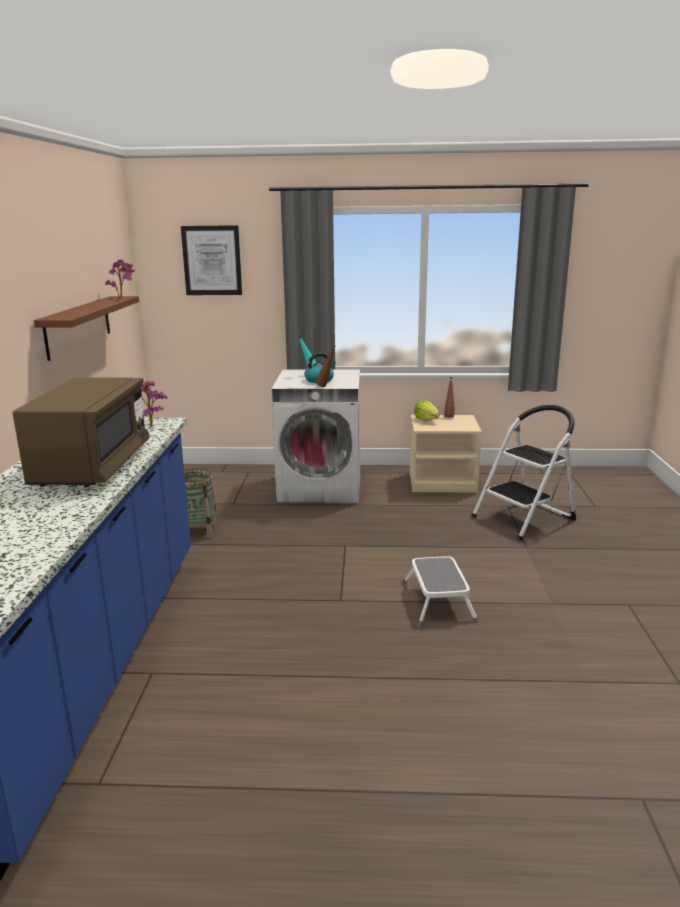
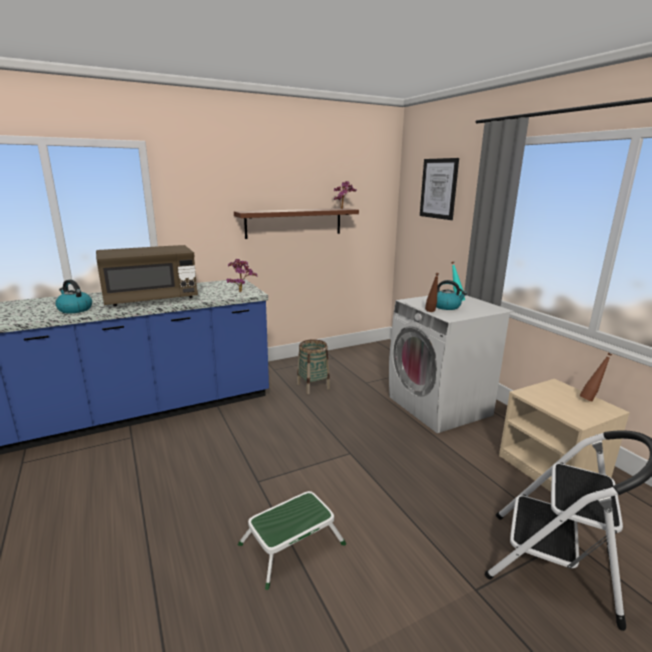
camera: 60 degrees right, 0 degrees up
grey step ladder [402,556,479,627] -> green step ladder [238,491,346,590]
lettuce [414,400,440,421] -> none
none -> kettle [55,280,92,314]

